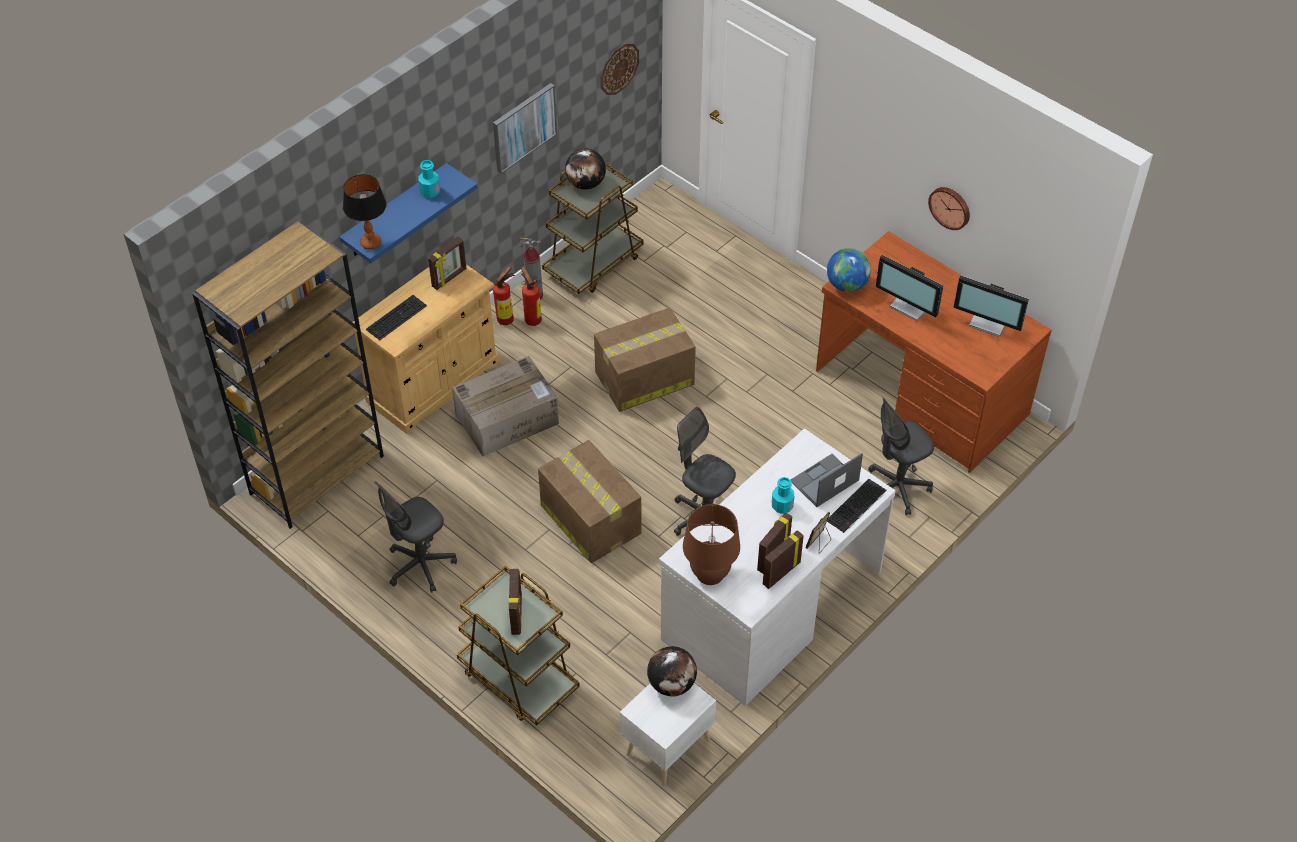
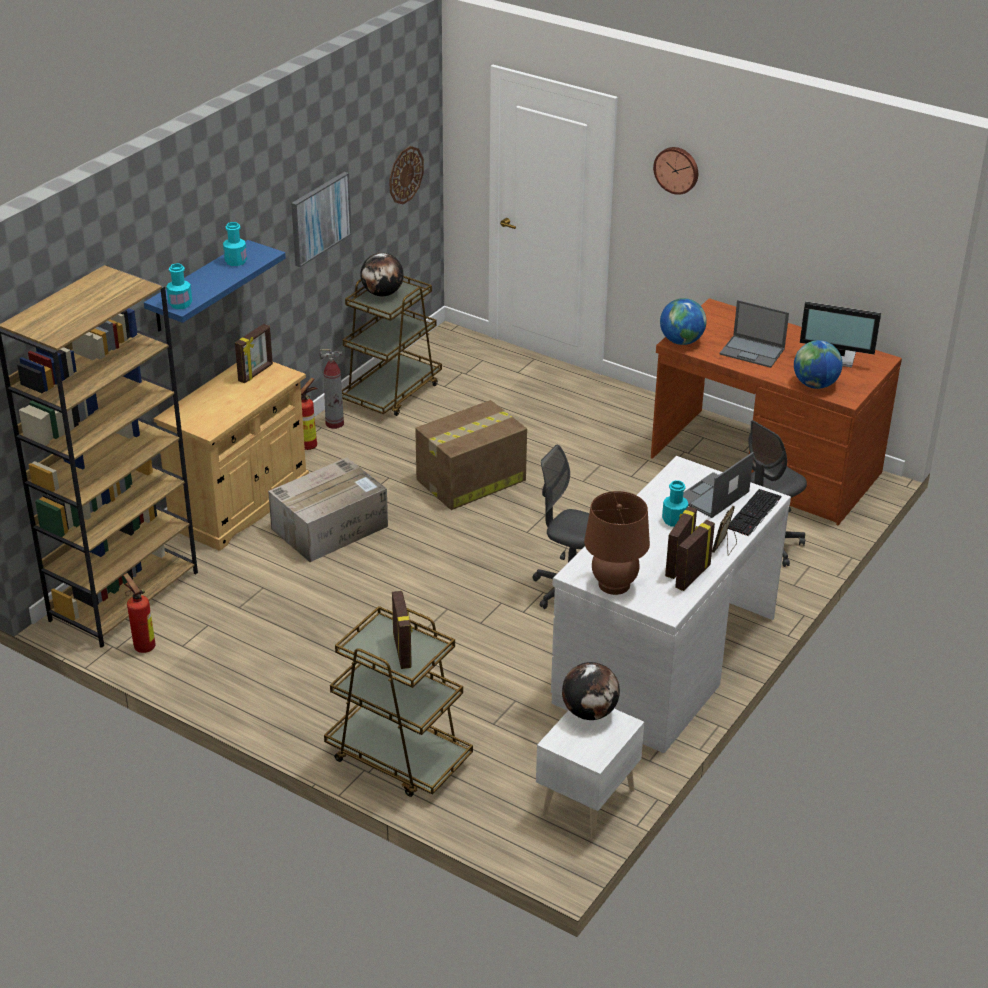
camera: 10 degrees left, 15 degrees down
table lamp [343,174,386,250] -> turquoise bottle [167,263,192,309]
keyboard [366,295,427,340] -> none
grey office chair [374,481,457,592] -> none
fire extinguisher [521,267,542,326] -> fire extinguisher moved to [123,573,156,653]
cardboard box [538,440,642,563] -> none
monitor [876,255,943,321] -> laptop [719,300,789,368]
wall clock [928,187,970,230] -> wall clock moved to [653,147,698,195]
none -> globe [794,340,843,389]

